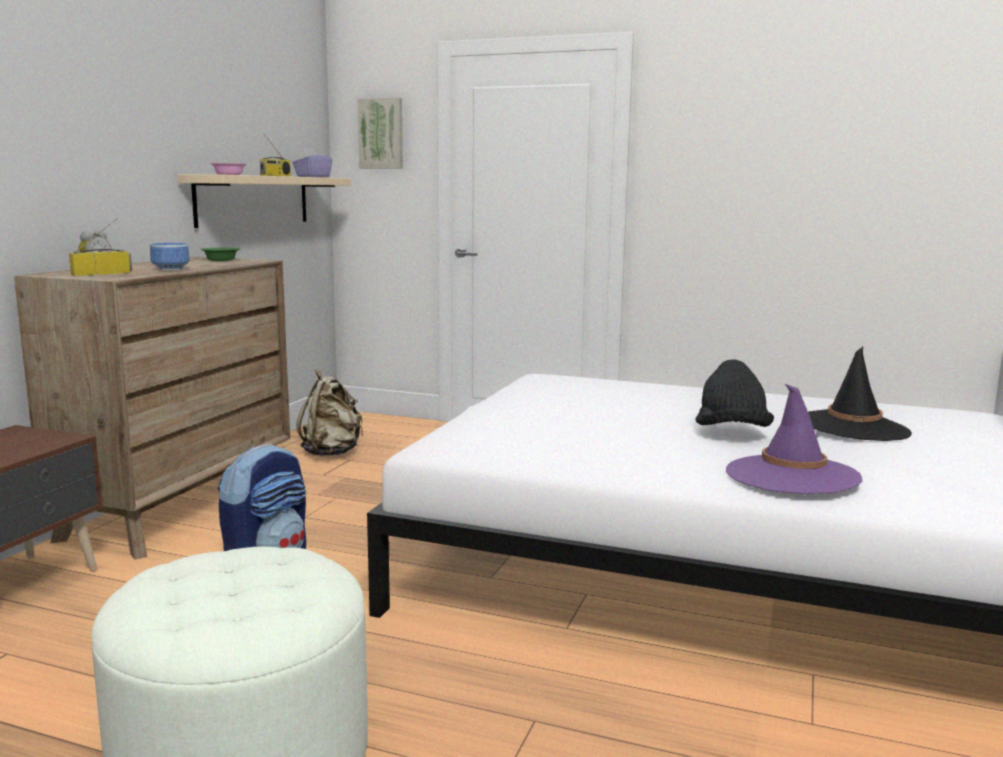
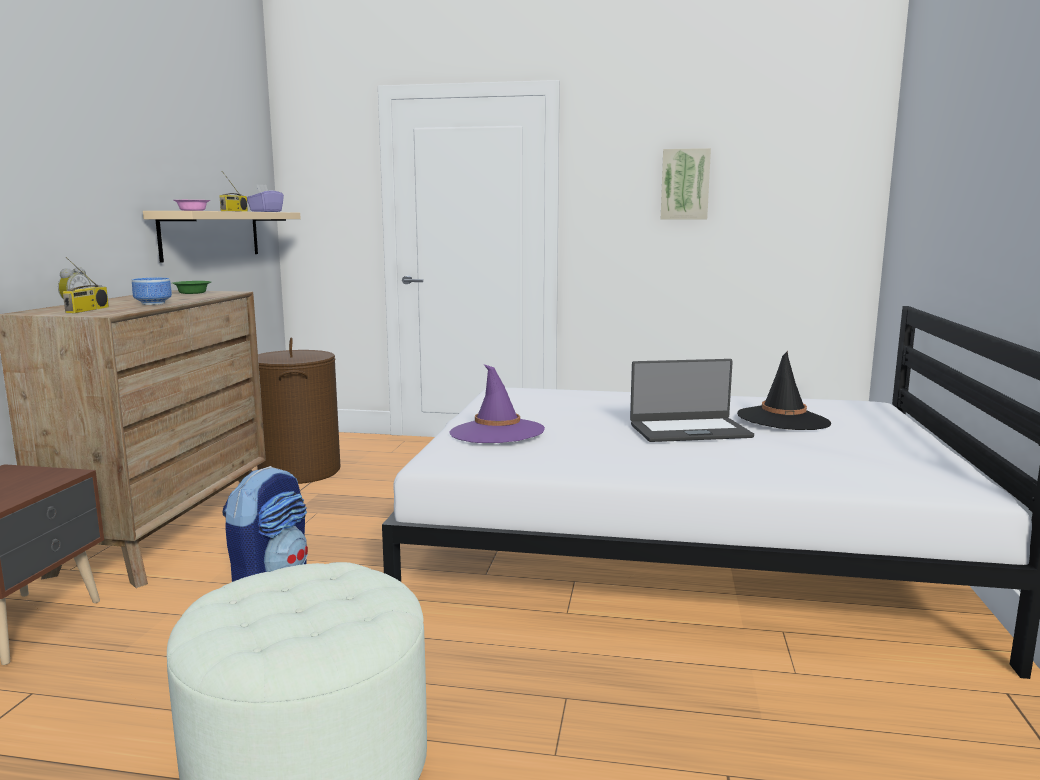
camera: 10 degrees left, 0 degrees up
radio [69,219,132,276] -> radio turned 150 degrees clockwise [63,257,109,313]
beige backpack [296,369,363,456] -> brown laundry basket [257,337,340,484]
picture [358,97,403,169] -> picture moved to [660,148,711,220]
black hat [695,360,774,427] -> laptop [630,359,754,442]
purple hat [726,384,862,494] -> purple hat moved to [449,364,545,443]

